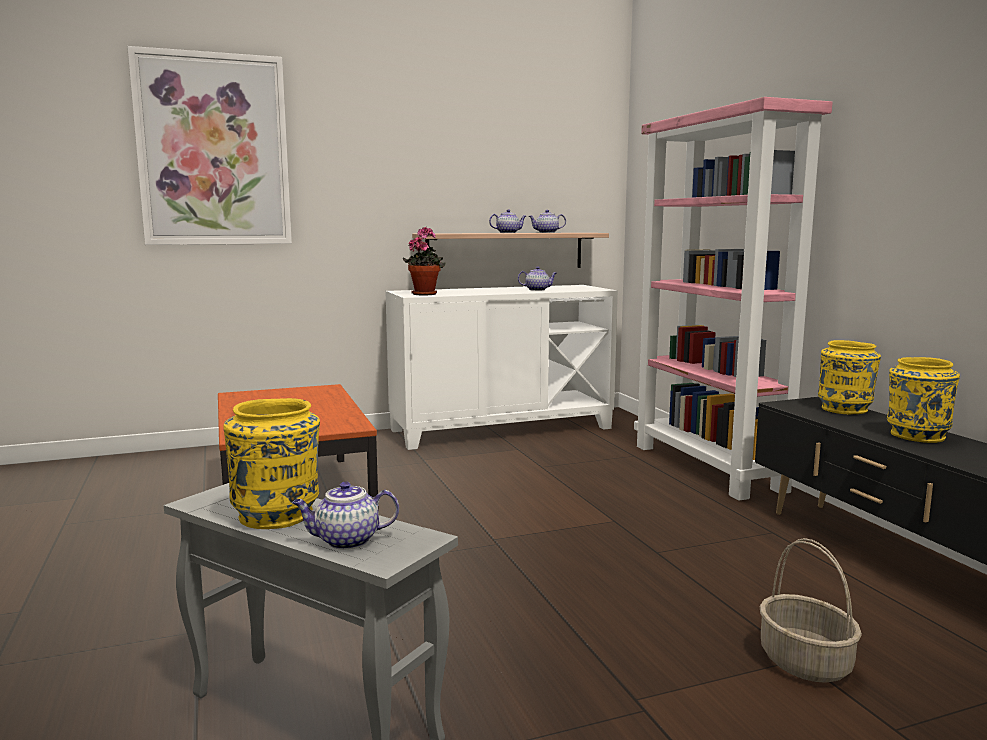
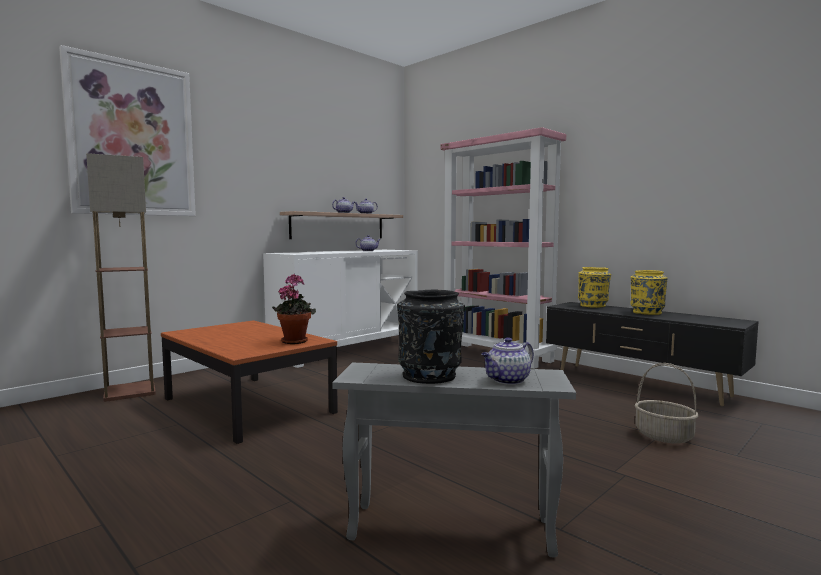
camera: 25 degrees left, 5 degrees down
yellow vase [223,398,320,529] -> black vase [397,290,465,384]
potted plant [403,227,445,296] -> potted plant moved to [272,274,316,344]
none -> floor lamp [86,153,156,402]

